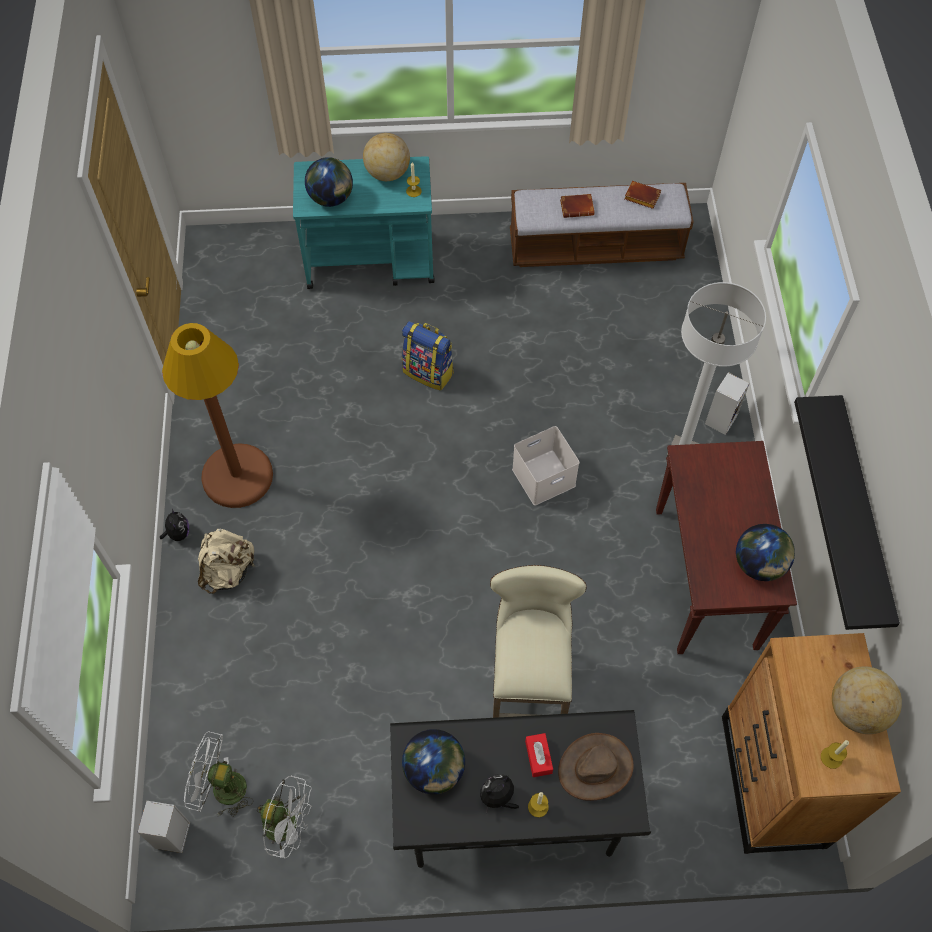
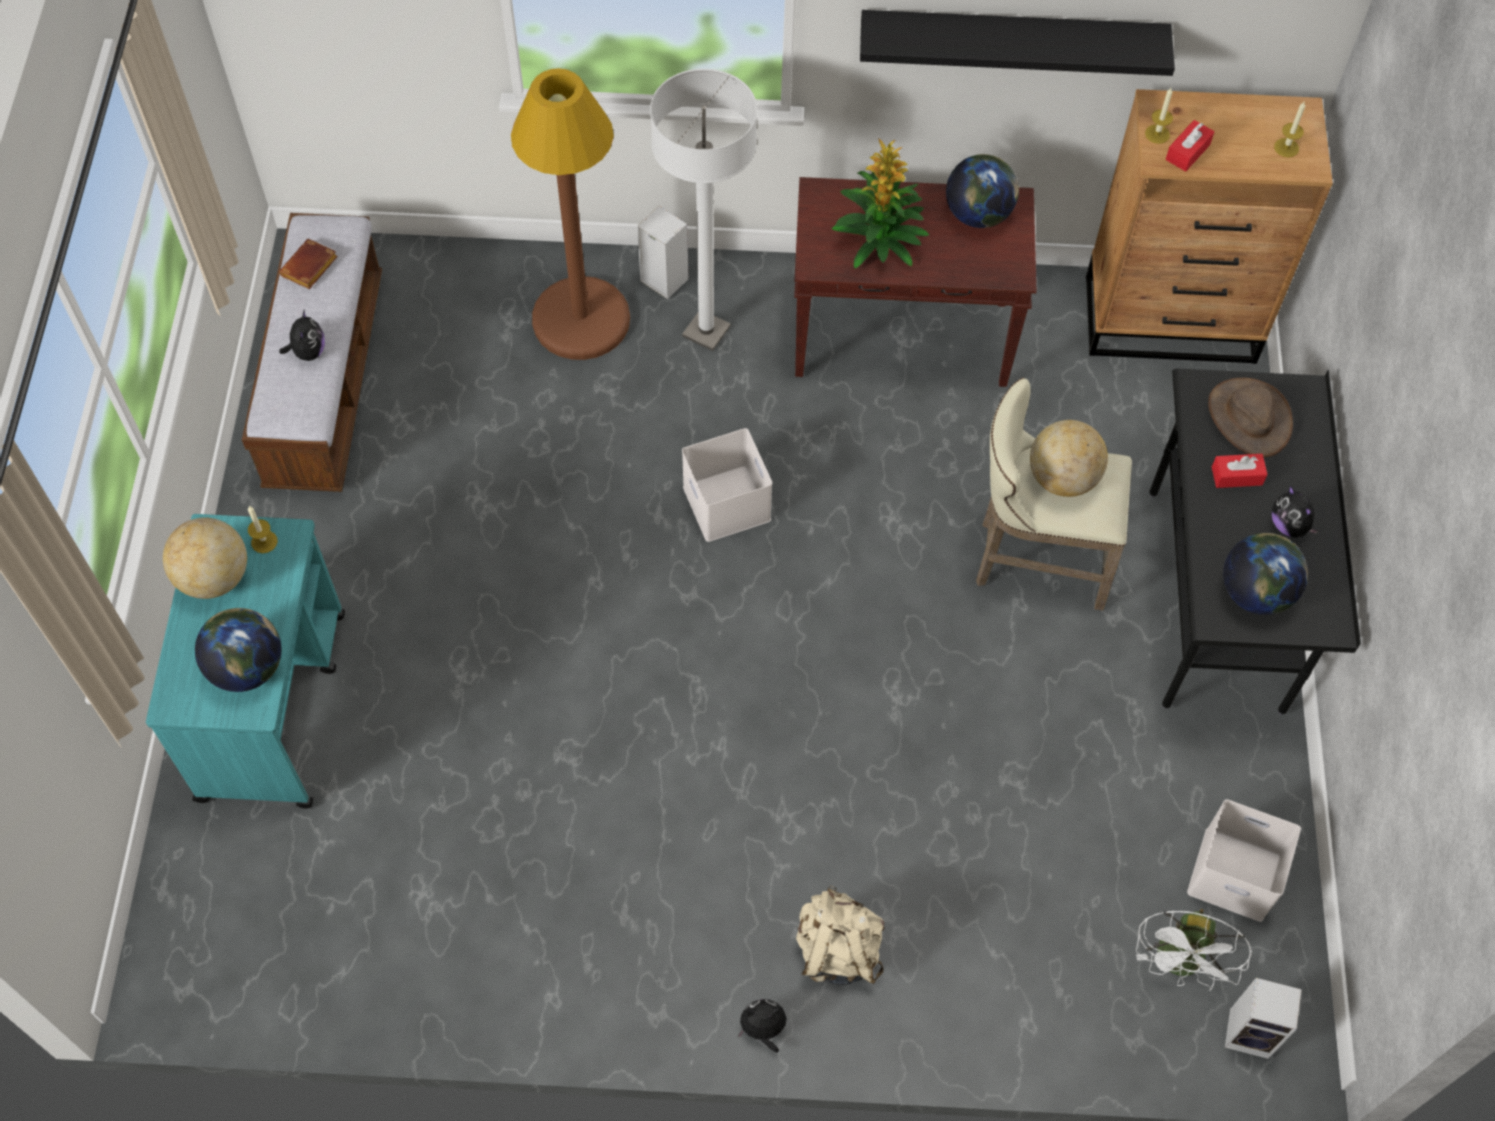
camera: 85 degrees left, 0 degrees up
brown floor lamp [162,323,273,508] -> brown floor lamp moved to [511,68,630,360]
white fan [257,775,312,858] -> white storage box [1187,799,1301,922]
backpack [402,321,454,391] -> none
candle [528,792,549,817] -> candle moved to [1145,88,1173,144]
brown book [560,194,594,218] -> plush toy [279,310,325,361]
globe [832,667,902,734] -> globe moved to [1030,420,1108,497]
none -> potted plant [832,139,929,269]
none -> red tissue box [1166,120,1214,172]

